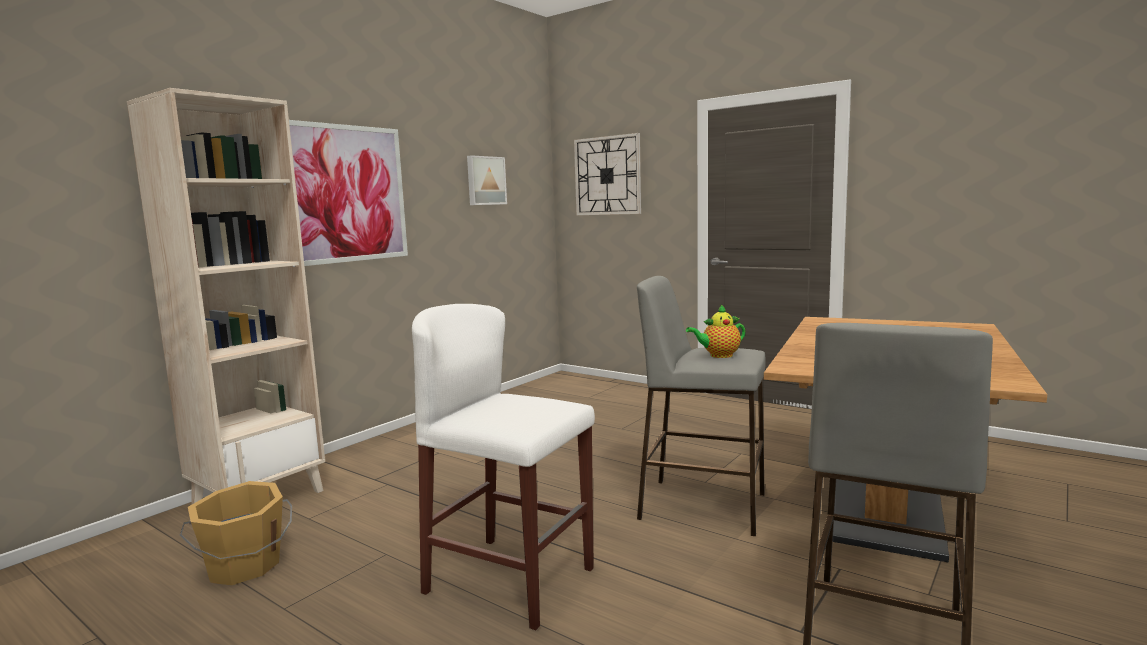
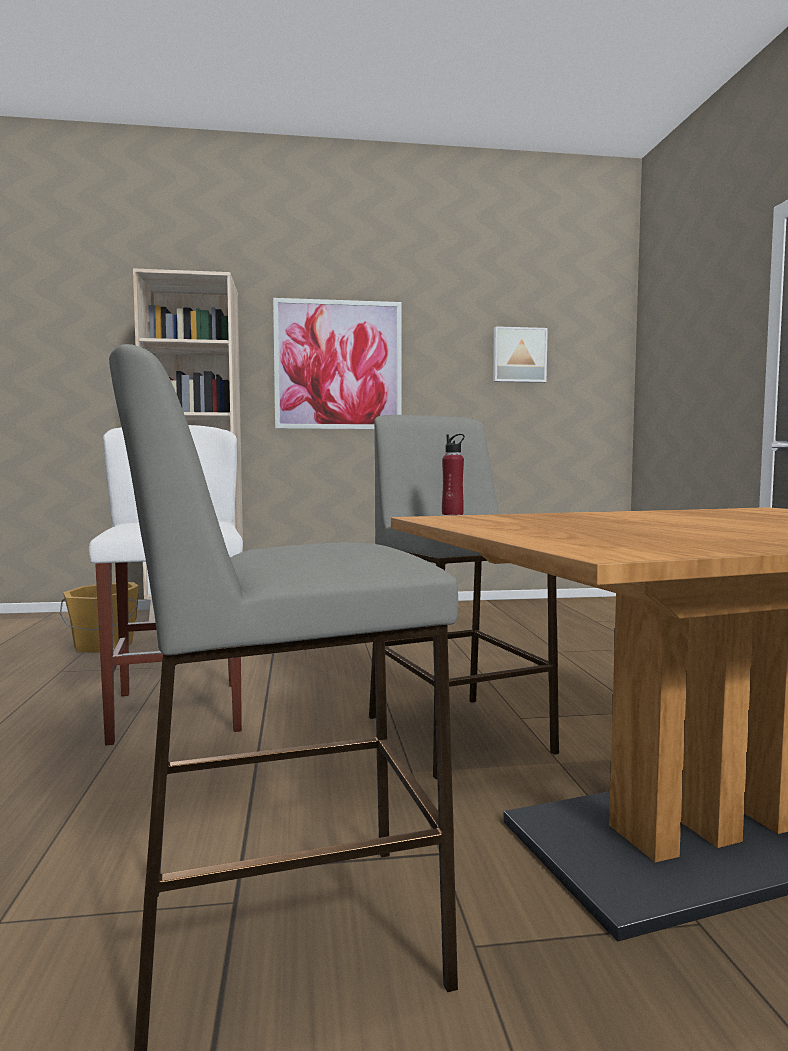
camera: 45 degrees right, 5 degrees down
wall clock [574,133,641,215] -> none
teapot [686,304,745,358] -> red bottle [442,434,465,515]

